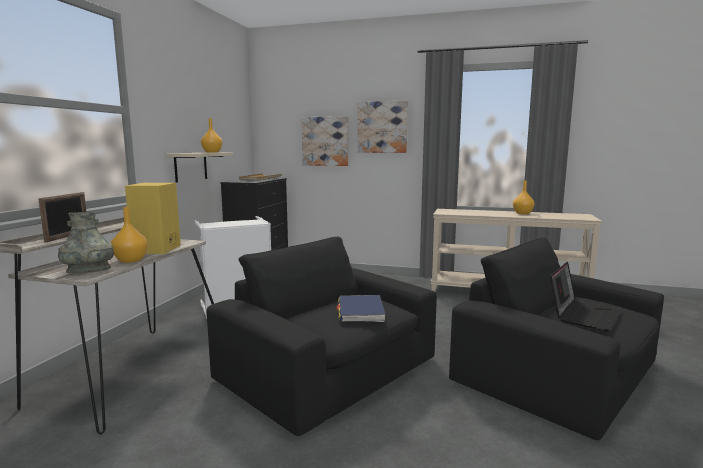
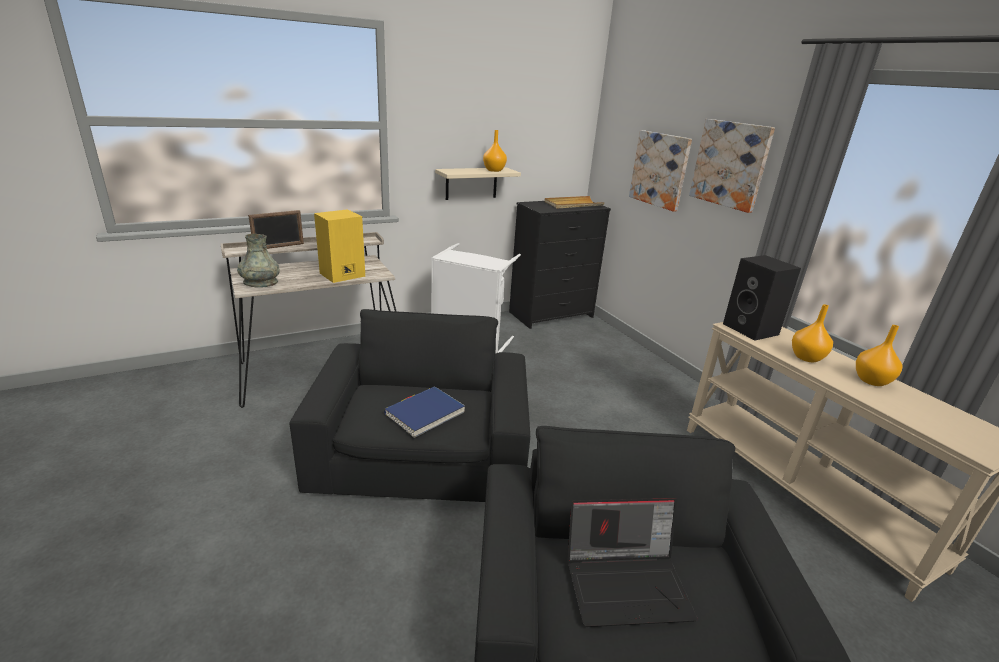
camera: 45 degrees right, 15 degrees up
orange vase [111,207,148,263] -> orange vase moved to [792,304,833,362]
none -> black speaker [723,255,801,341]

